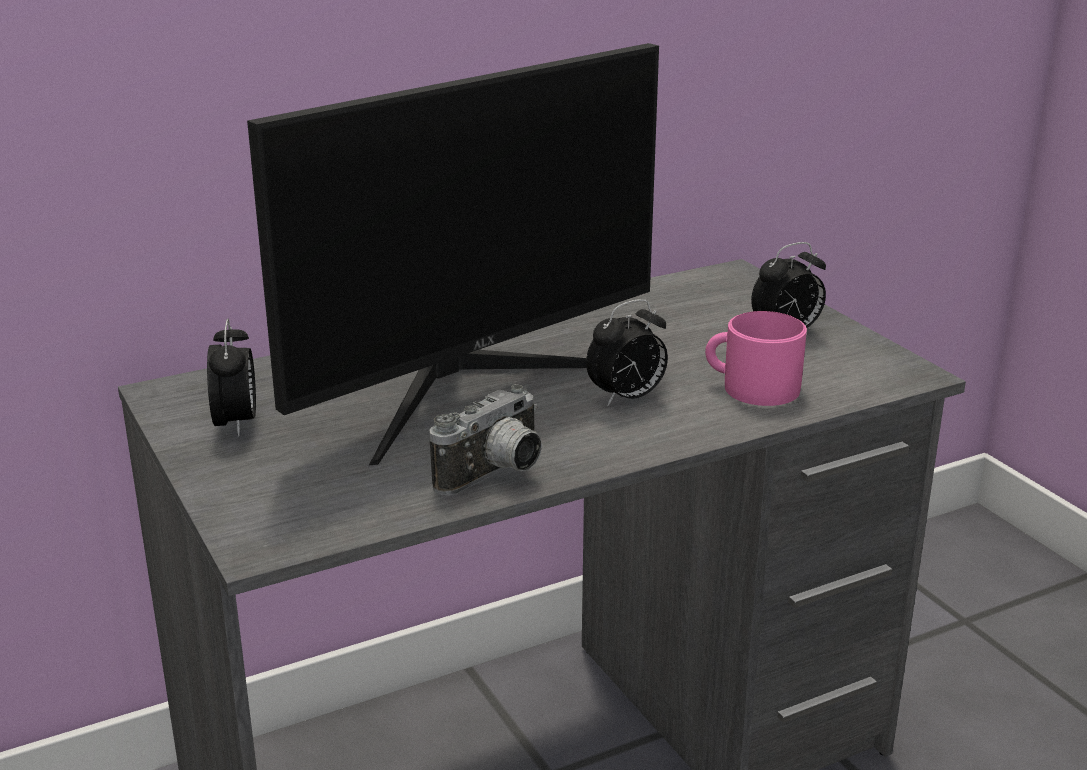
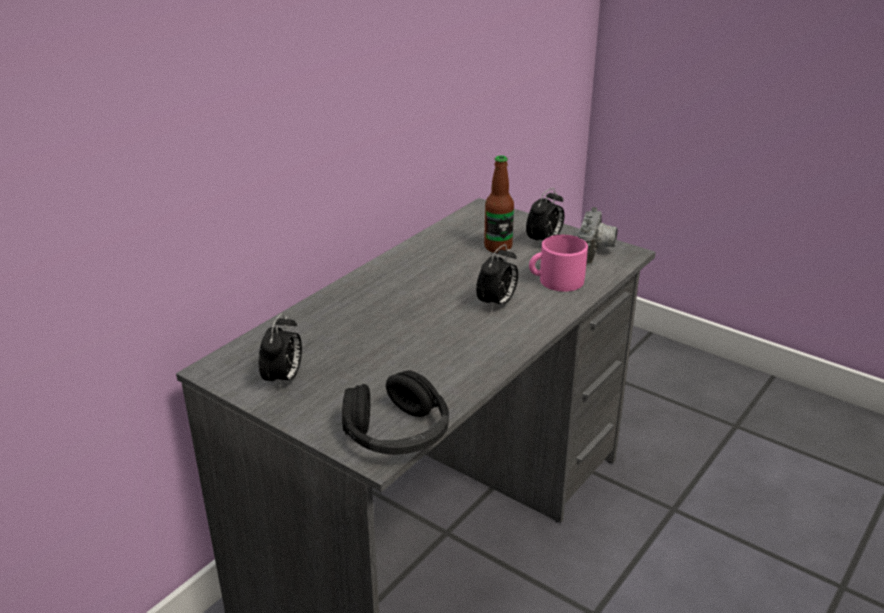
camera: 25 degrees left, 5 degrees up
alarm clock [207,319,256,437] -> alarm clock turned 45 degrees clockwise [259,313,302,390]
monitor [247,43,659,465] -> none
camera [430,384,542,495] -> camera moved to [578,207,617,266]
none -> black headphones [342,371,449,455]
none -> bottle [484,156,514,253]

